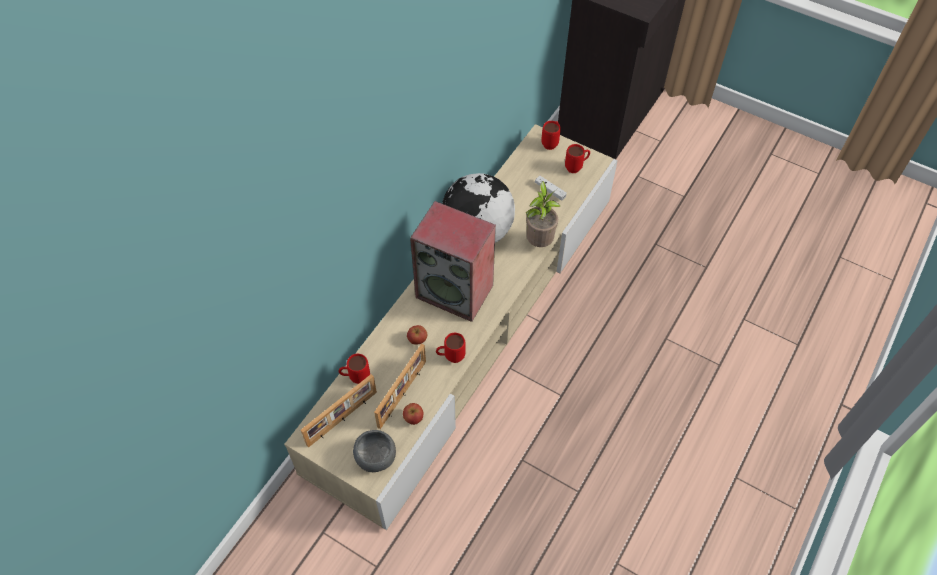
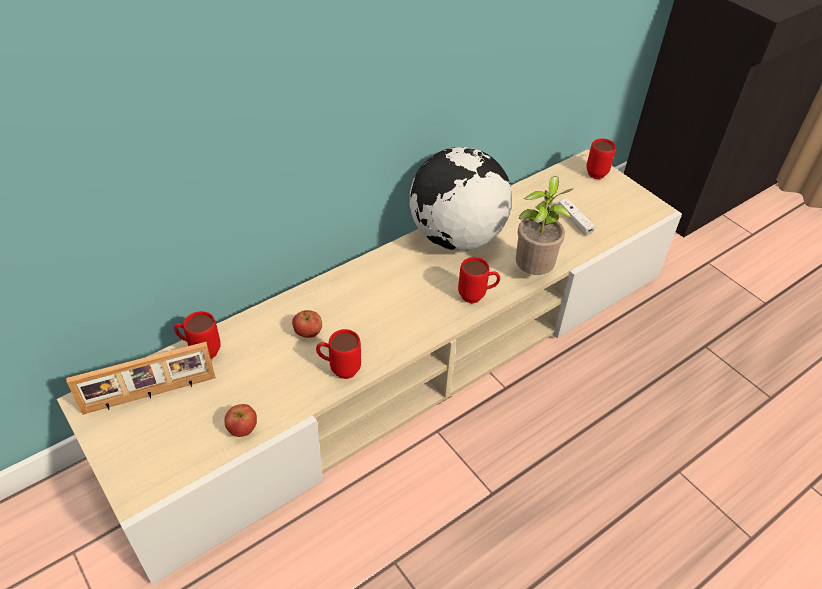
camera: 20 degrees right, 10 degrees down
grey bowl [353,430,396,472] -> none
picture frame [374,343,426,429] -> none
speaker [410,201,496,322] -> none
red mug [565,144,590,173] -> red mug moved to [458,257,500,303]

